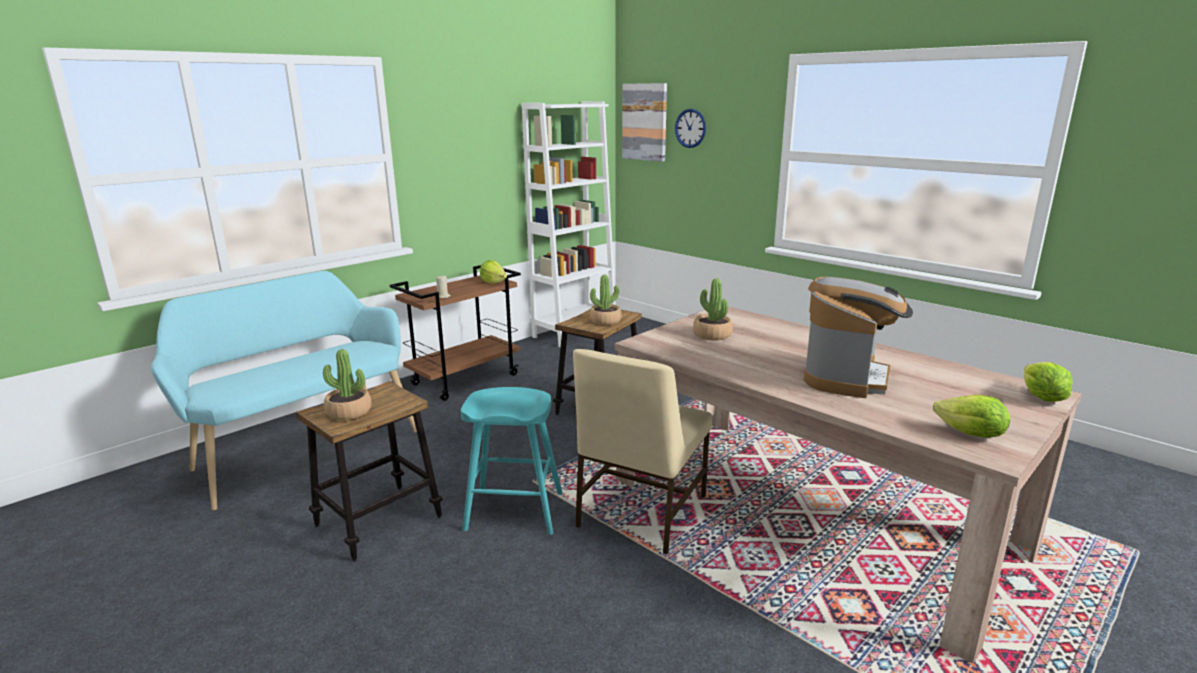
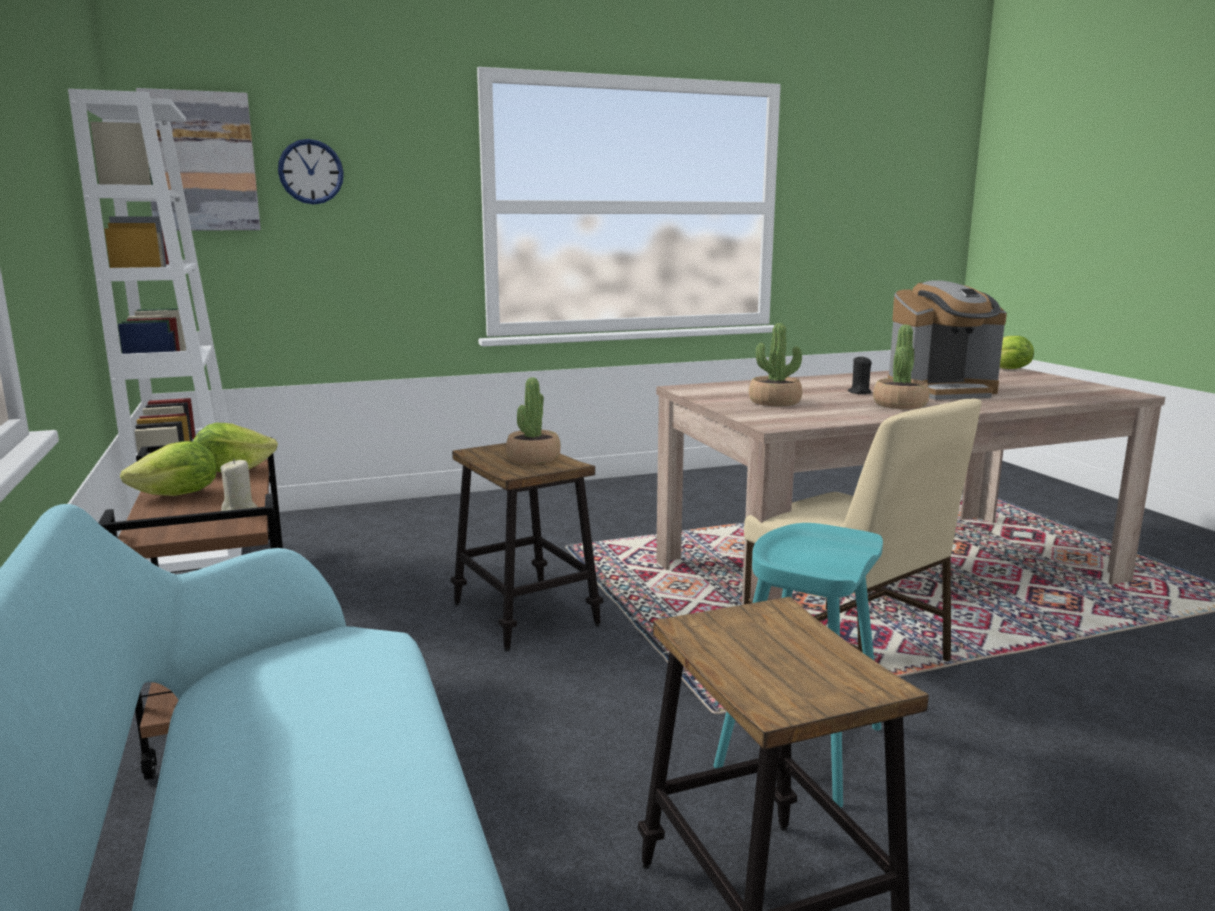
camera: 65 degrees left, 5 degrees down
potted plant [323,349,372,420] -> potted plant moved to [873,325,929,409]
coffee machine [804,277,913,398] -> coffee machine turned 120 degrees clockwise [888,280,1007,400]
lettuce [933,395,1010,438] -> lettuce moved to [120,441,217,496]
none -> black candle [848,356,872,394]

